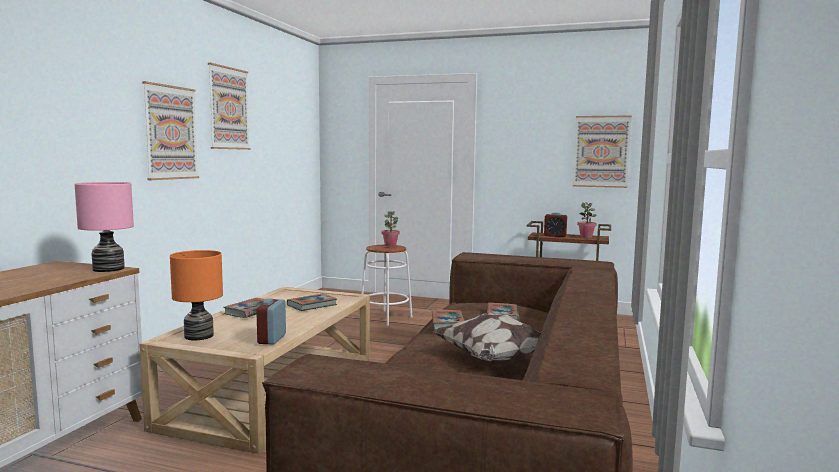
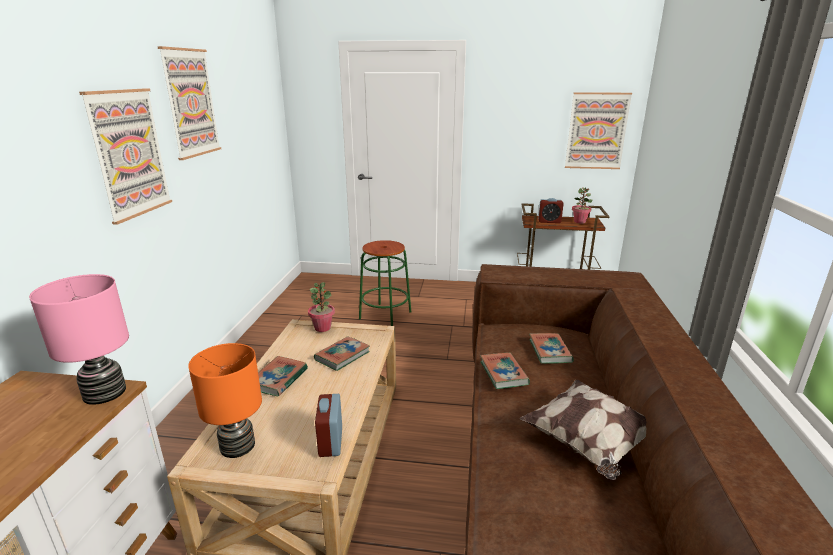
camera: 10 degrees left, 15 degrees up
white stool [359,245,413,326] -> green stool [359,240,411,326]
potted plant [381,211,400,247] -> potted plant moved to [308,282,335,332]

